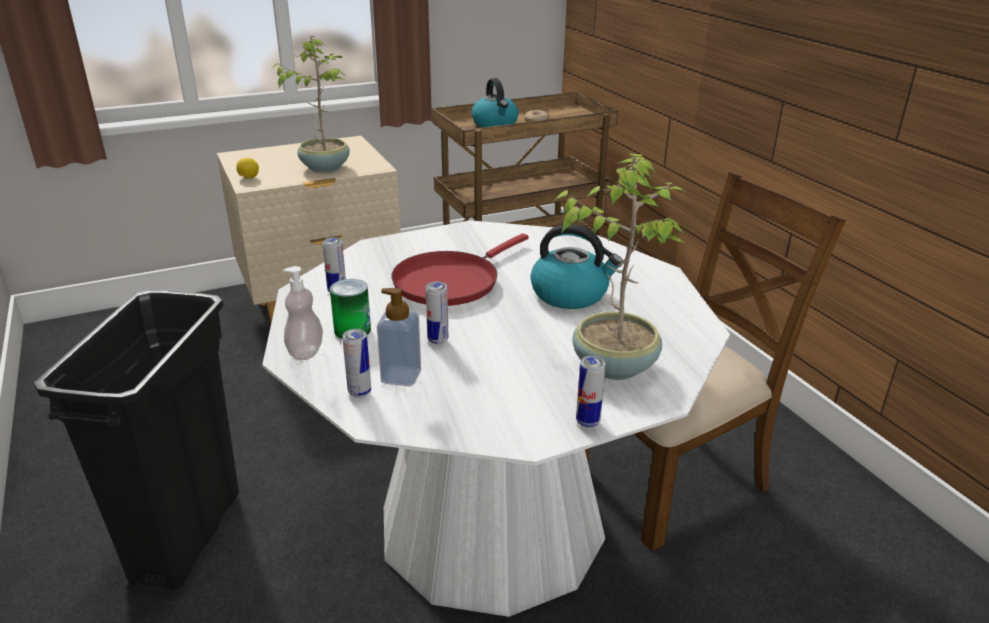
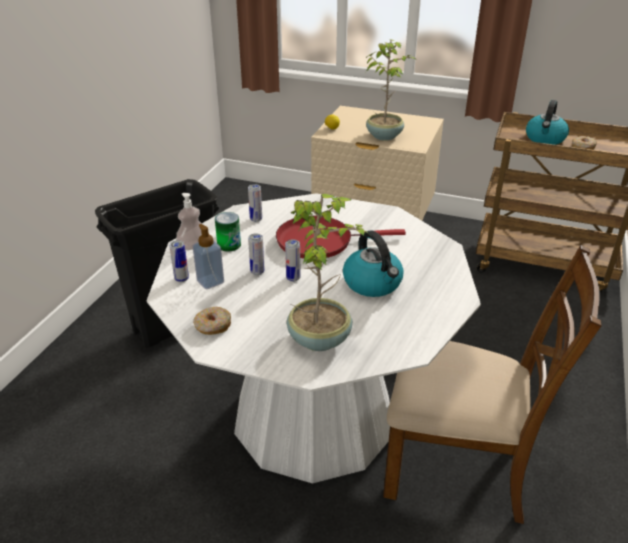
camera: 45 degrees right, 5 degrees up
can [576,356,606,428] -> can moved to [285,239,301,282]
none -> donut [193,307,231,335]

